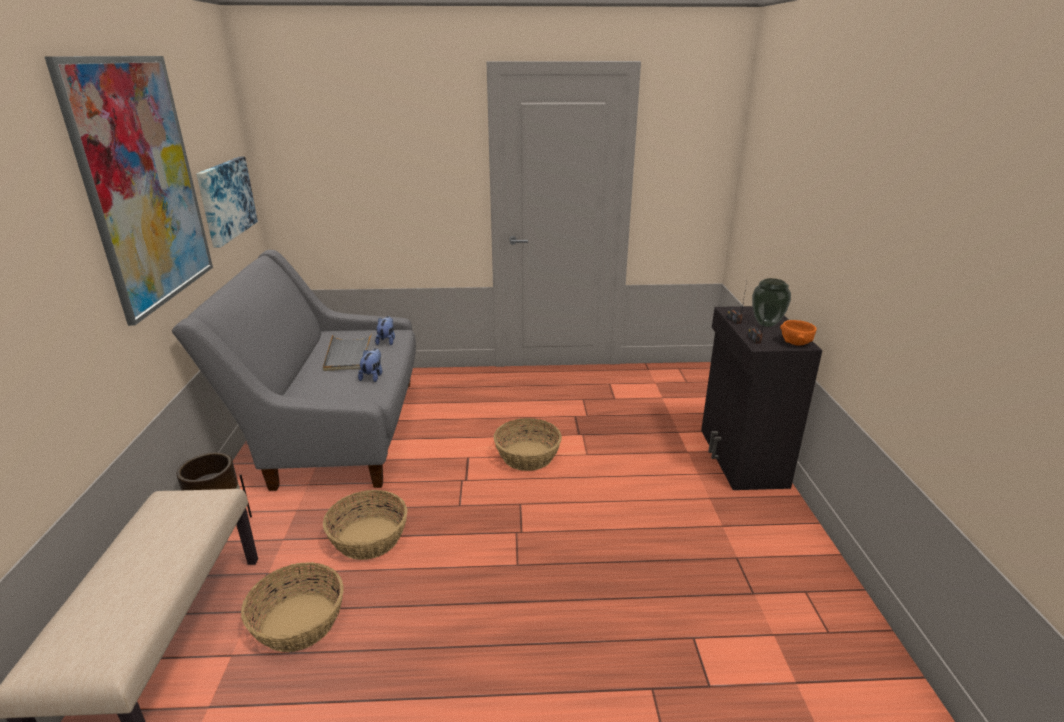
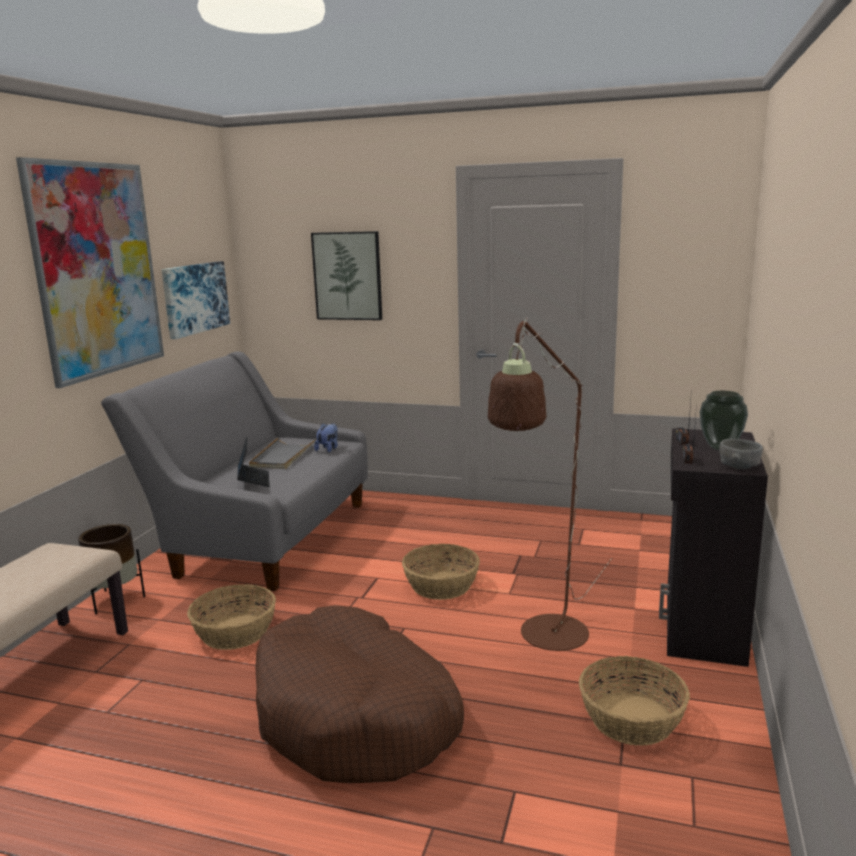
camera: 20 degrees right, 10 degrees down
basket [241,562,344,652] -> basket moved to [579,656,690,746]
plush toy [358,348,382,382] -> none
orange bowl [780,320,817,346] -> grey bowl [719,439,763,469]
none -> laptop [237,437,270,487]
none -> brown dog bed [255,605,464,783]
none -> picture [311,231,382,320]
none -> brown floor lamp [488,318,612,651]

